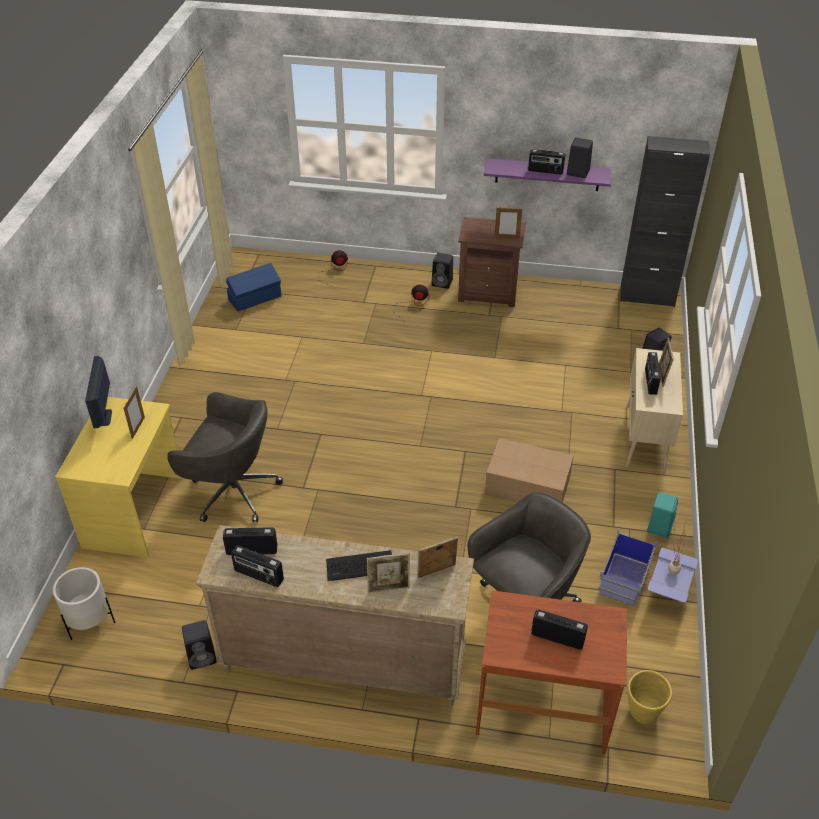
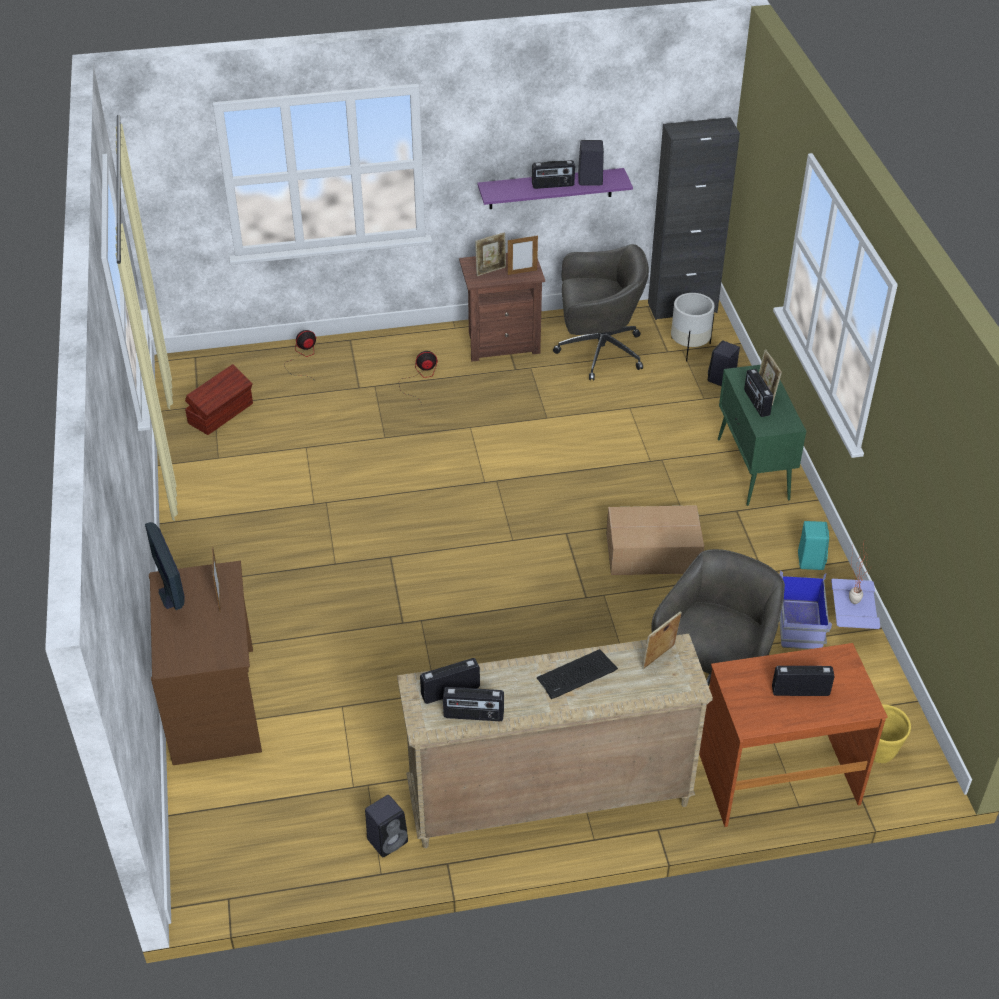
camera: 20 degrees left, 0 degrees up
white planter [53,567,115,640] -> white planter moved to [671,293,715,362]
yellow desk [55,397,184,558] -> brown desk [149,561,262,765]
grey office chair [168,392,283,522] -> grey office chair moved to [553,244,649,380]
blue storage box [226,263,281,311] -> brown storage box [185,364,253,435]
picture frame [367,553,410,593] -> picture frame moved to [475,232,506,276]
black speaker [432,253,453,289] -> none
beige cabinet [625,348,683,472] -> green cabinet [718,365,806,506]

